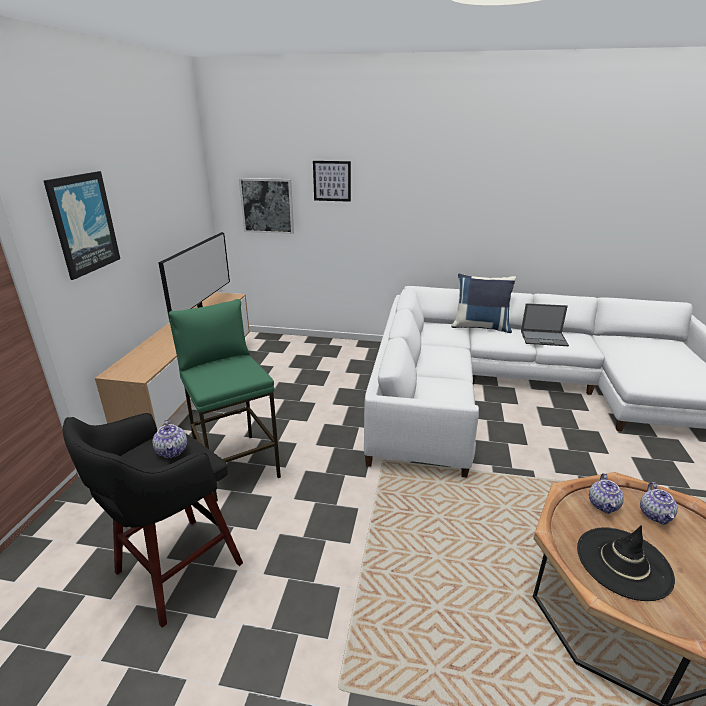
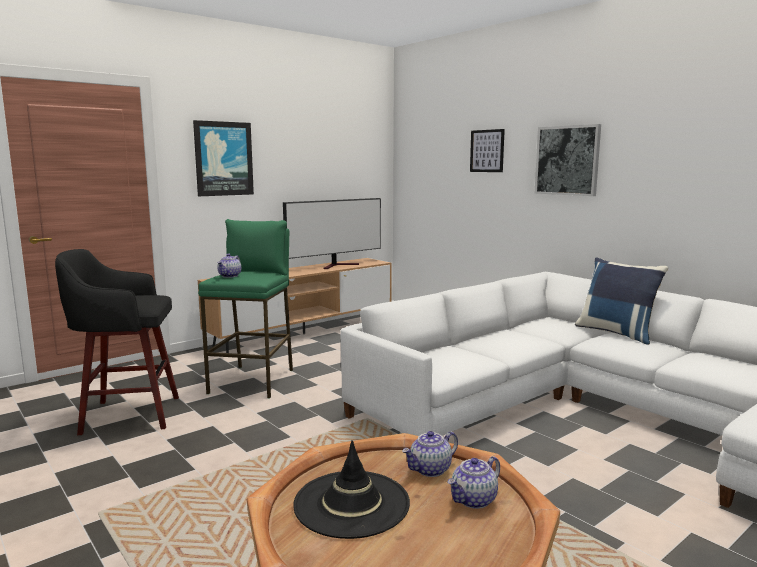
camera: 40 degrees right, 15 degrees down
teapot [153,419,187,458] -> teapot moved to [217,254,241,278]
picture [239,178,294,234] -> picture moved to [534,124,601,196]
laptop [521,303,569,346] -> none

